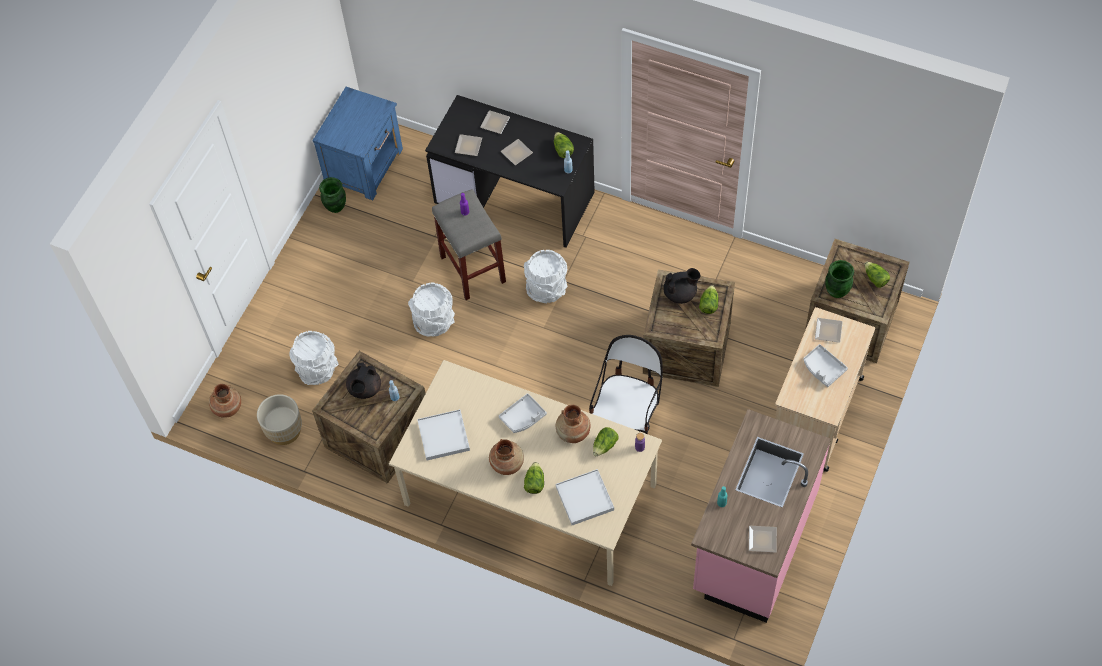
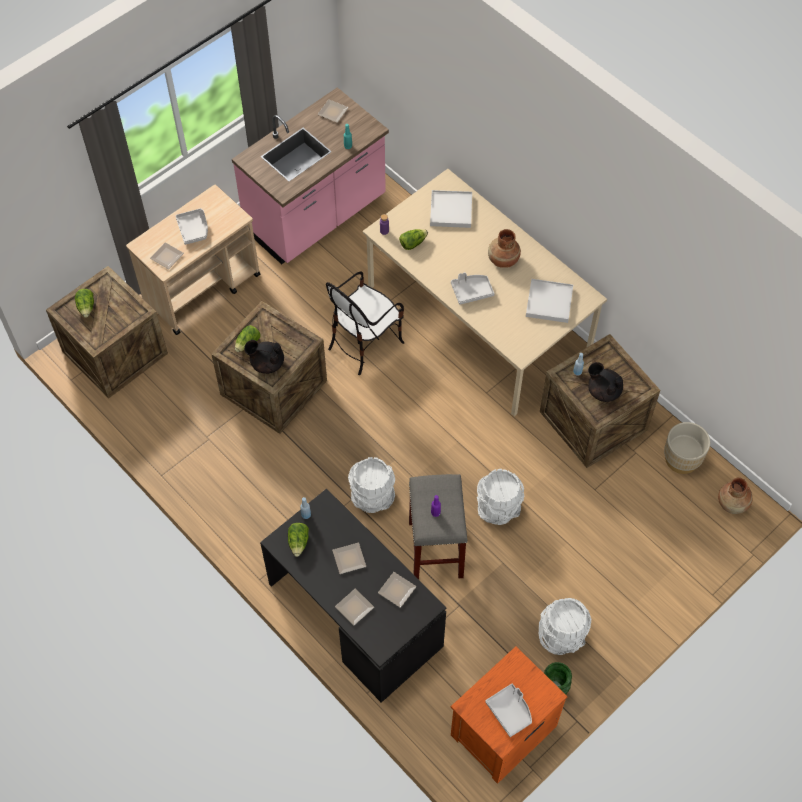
camera: 160 degrees left, 0 degrees up
white bucket [289,331,339,385] -> white bucket moved to [539,598,591,655]
blue nightstand [312,87,403,200] -> orange nightstand [451,646,568,784]
black teapot [346,362,381,399] -> black teapot turned 90 degrees counterclockwise [588,362,623,402]
lettuce [524,462,544,494] -> none
brown vase [556,405,590,443] -> none
green vase [825,260,854,298] -> none
none -> grey tray [485,683,532,737]

